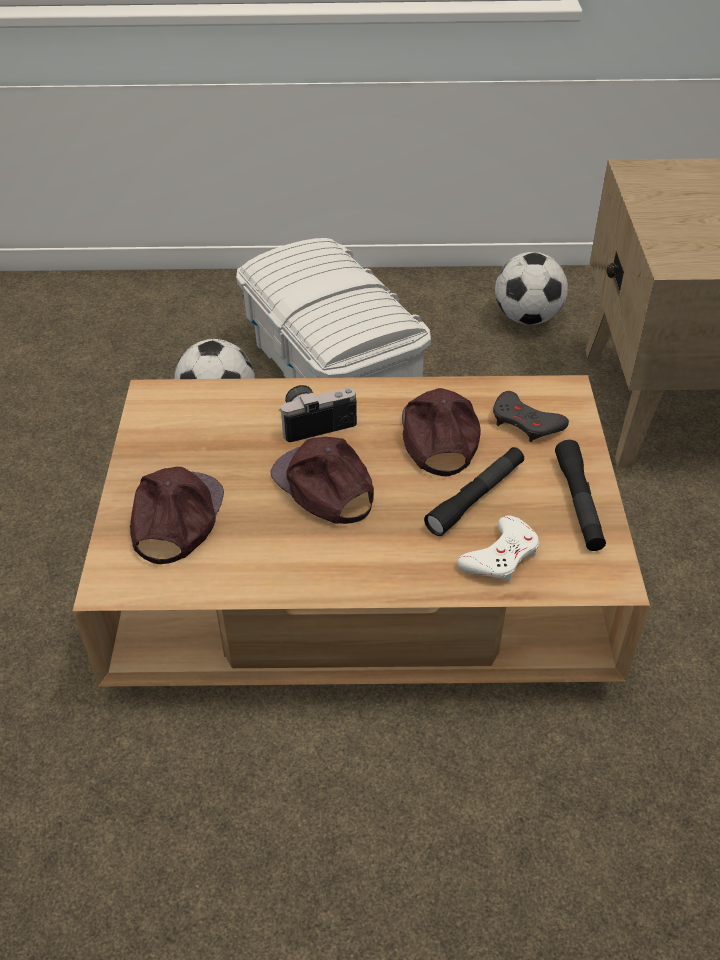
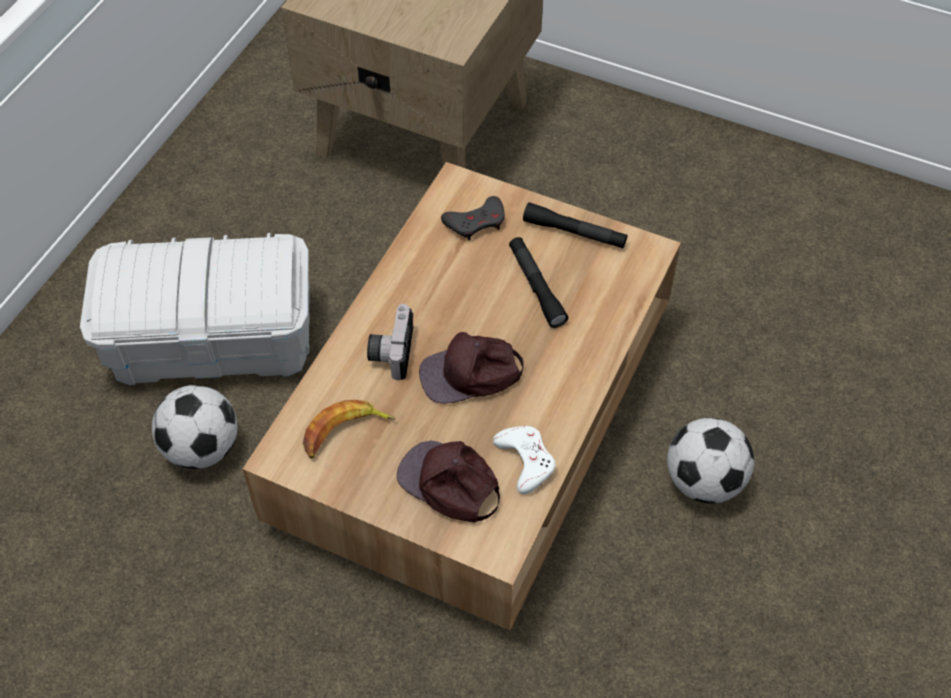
camera: 65 degrees left, 10 degrees up
brown cap [402,388,481,476] -> none
white game controller [457,515,539,582] -> white game controller moved to [493,426,555,494]
football [495,252,568,325] -> football moved to [667,418,754,504]
none -> banana [303,400,395,458]

